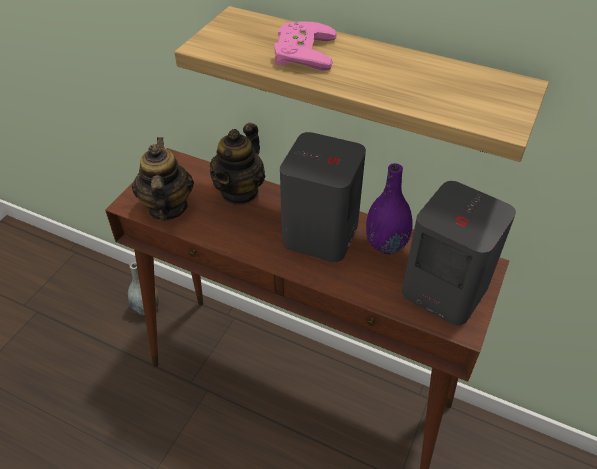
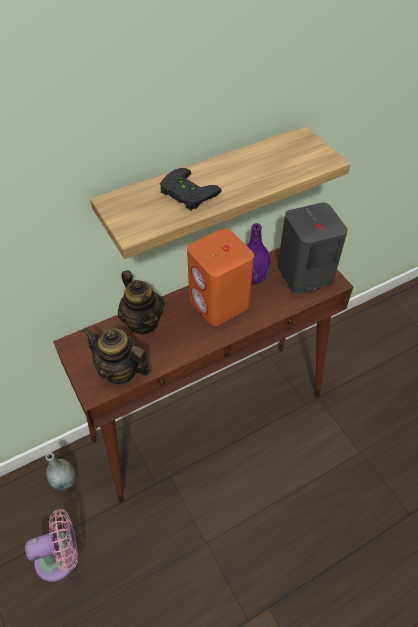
camera: 55 degrees left, 5 degrees up
pink game controller [274,21,337,71] -> black game controller [160,168,221,211]
grey speaker [280,132,366,262] -> orange speaker [187,229,254,326]
none -> pink fan [25,509,78,582]

